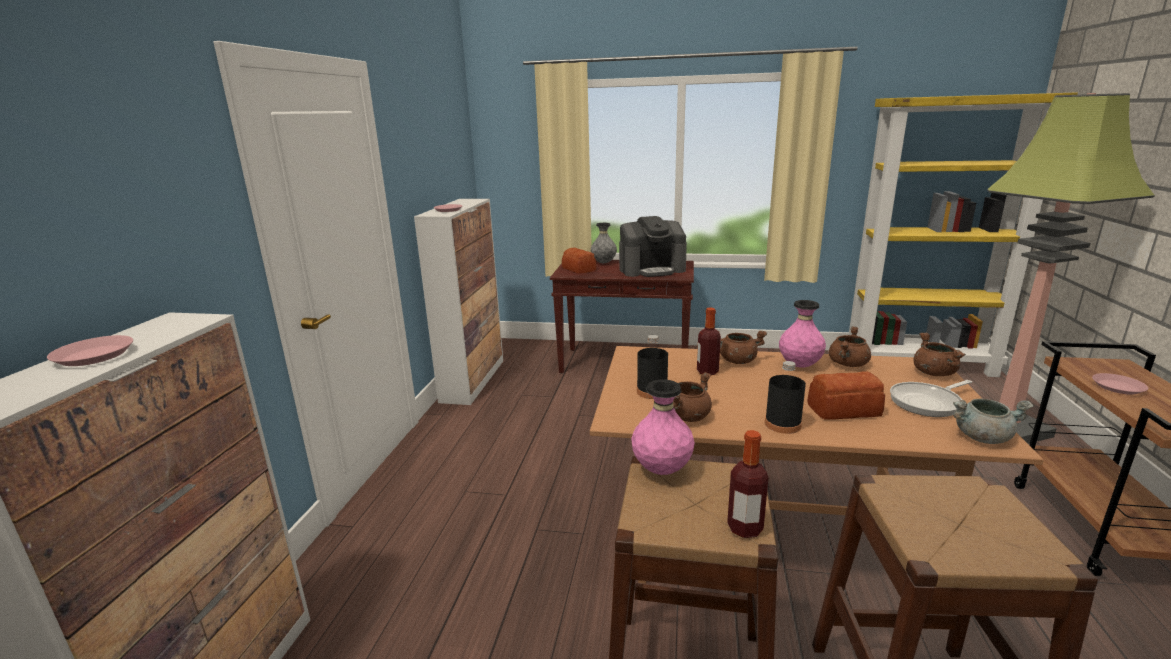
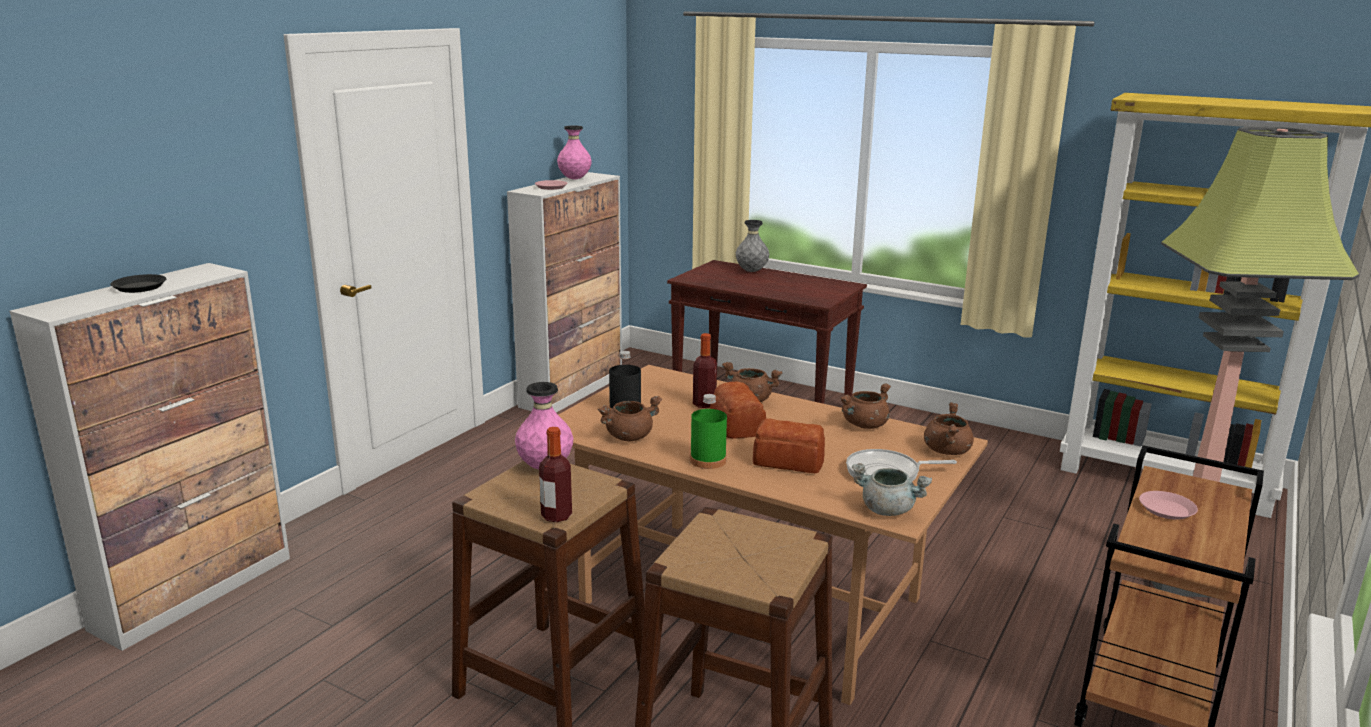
camera: 20 degrees right, 0 degrees up
pink plate [47,335,133,366] -> black plate [110,274,166,293]
bread [562,248,596,274] -> bread moved to [710,382,766,439]
coffee machine [619,216,687,277] -> none
black bottle [765,361,806,434] -> green bottle [690,394,727,469]
pink vase [779,300,826,368] -> pink vase moved to [557,125,592,179]

